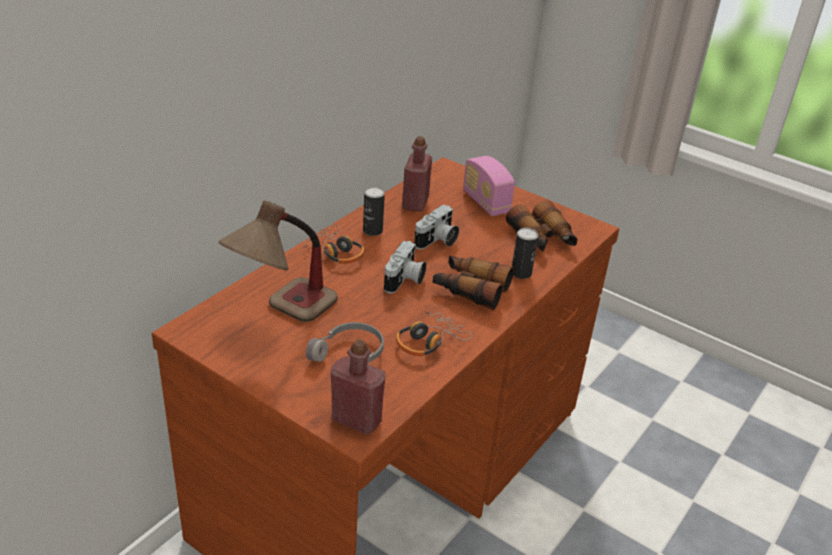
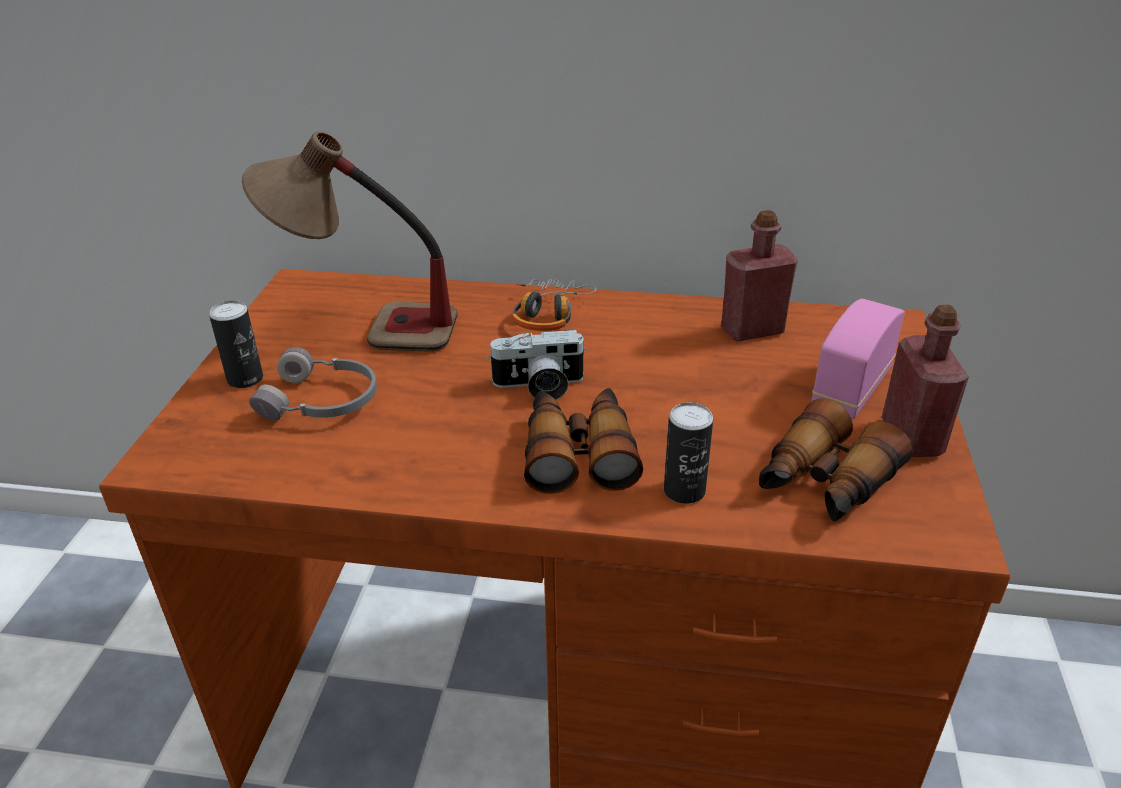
camera: 65 degrees right, 0 degrees up
red bottle [331,339,386,435] -> red bottle moved to [882,305,969,457]
can [363,187,385,236] -> can moved to [209,300,263,388]
headphones [396,311,472,356] -> none
camera [414,205,459,249] -> none

